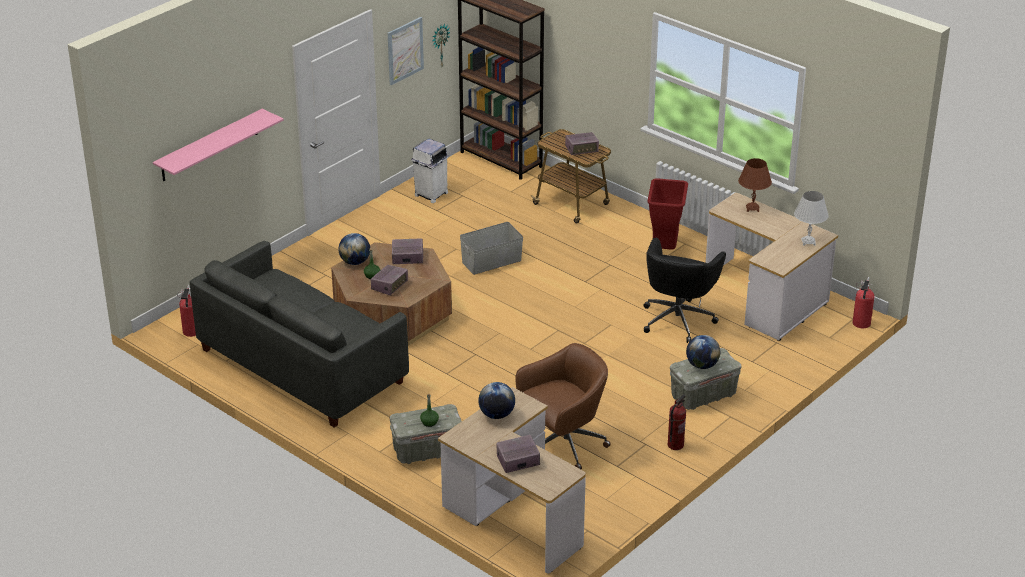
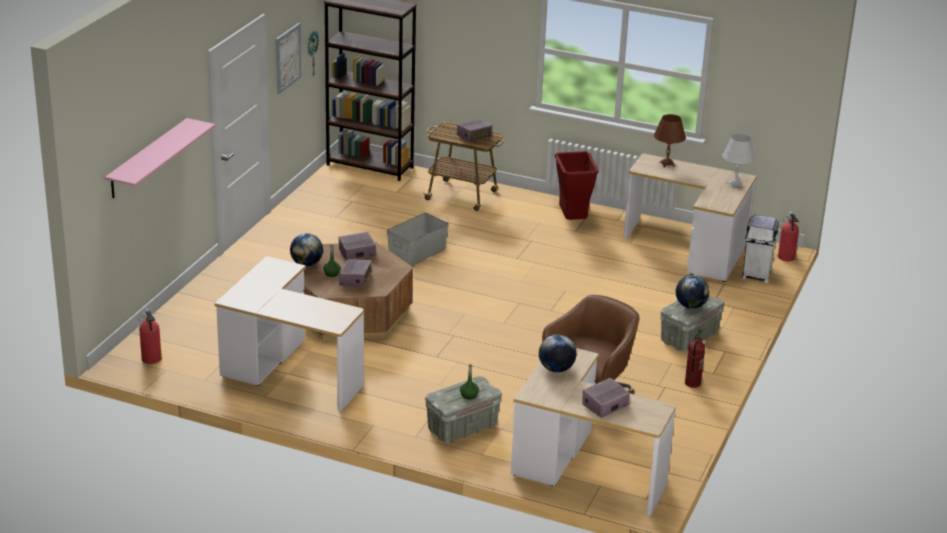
camera: 20 degrees left, 5 degrees down
grey sofa [190,241,409,427] -> desk [214,256,364,411]
white trash can [411,139,449,203] -> white trash can moved to [742,215,779,283]
black office chair [643,238,726,343] -> none

